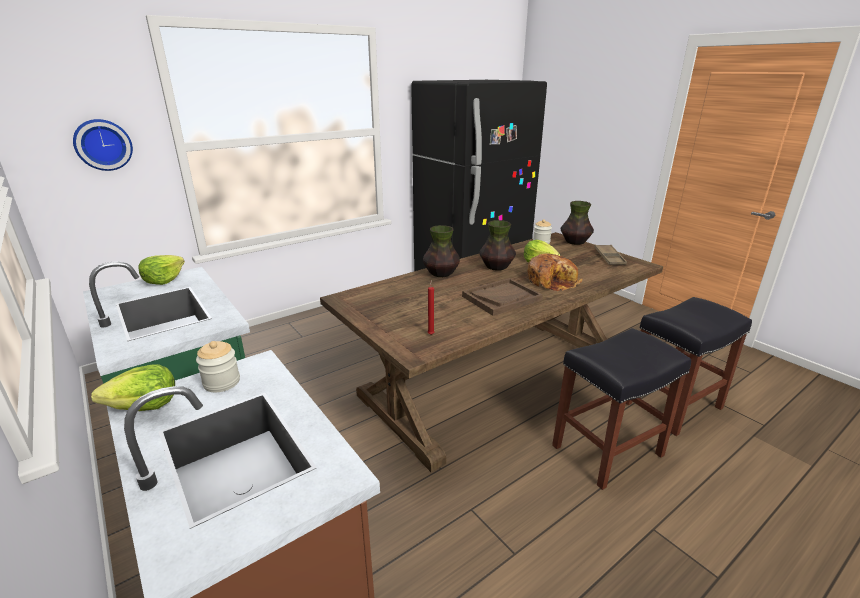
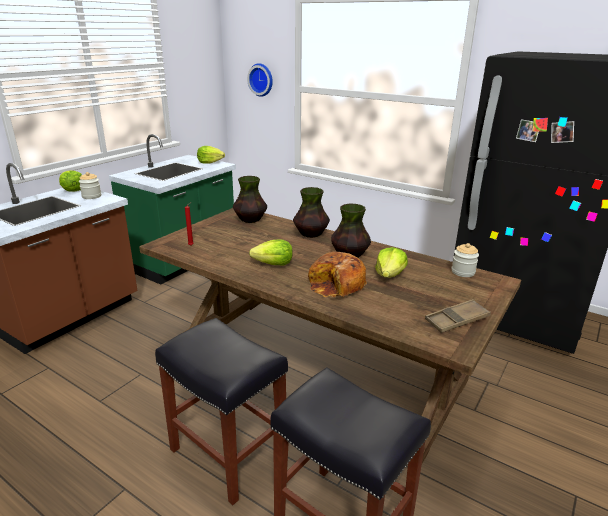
camera: 70 degrees right, 0 degrees up
brown tray [462,278,543,316] -> lettuce [249,239,293,266]
vase [561,201,594,245] -> vase moved to [233,176,267,223]

